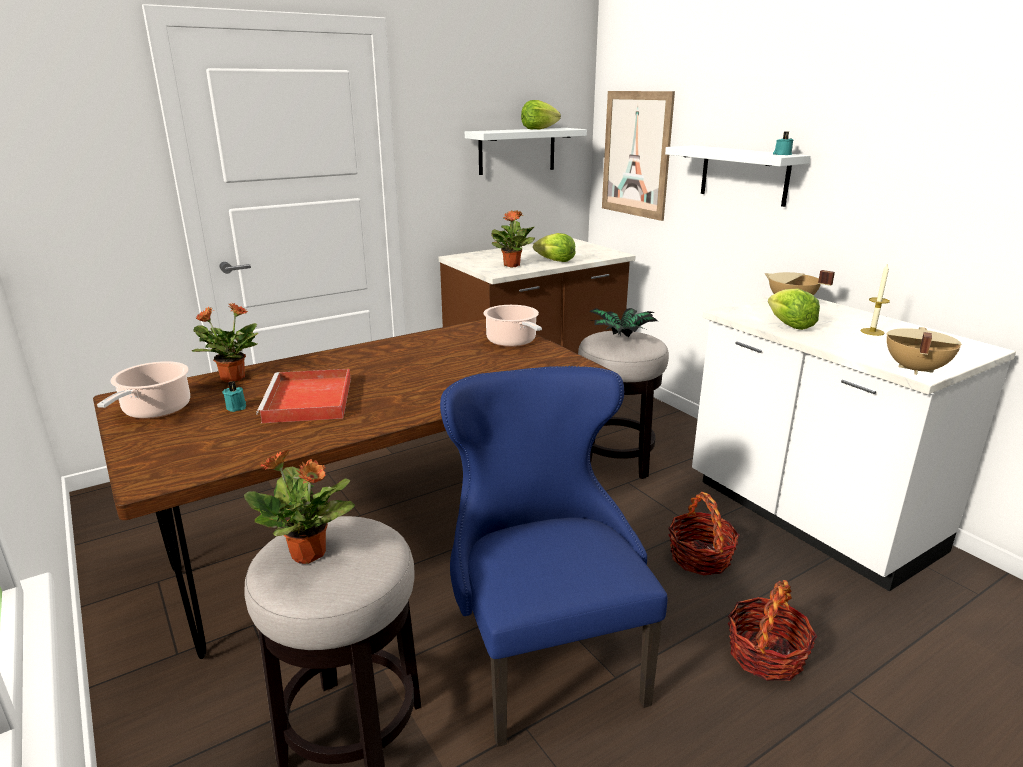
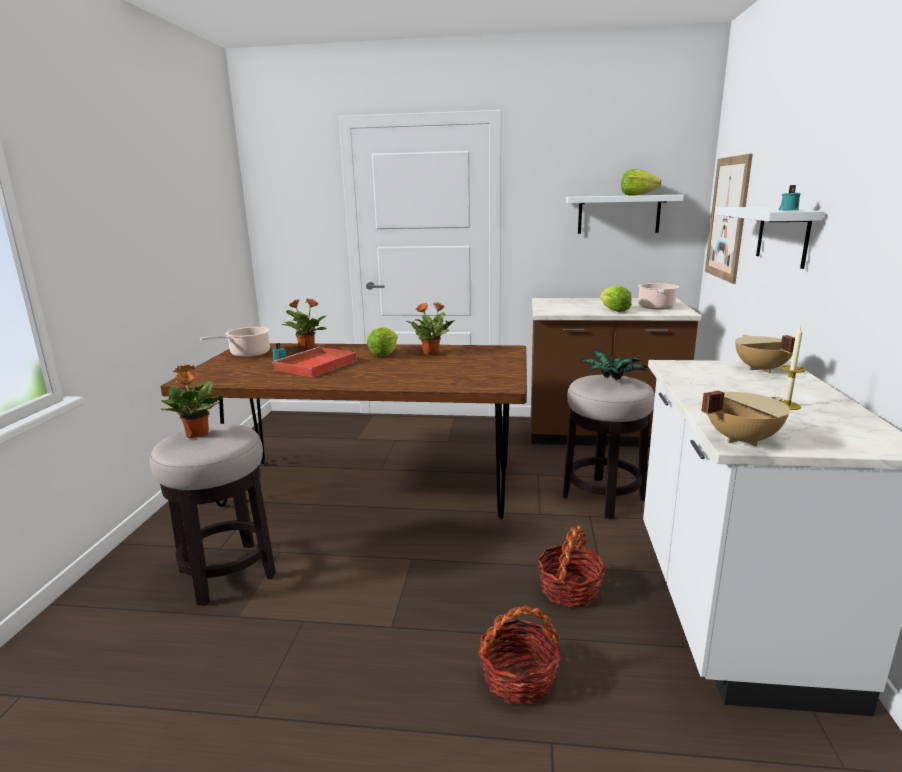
camera: 40 degrees right, 5 degrees down
blue chair [440,366,667,747] -> none
cooking pot [483,305,542,347] -> cooking pot moved to [638,283,679,309]
potted plant [491,210,535,267] -> potted plant moved to [406,302,455,356]
lettuce [768,289,820,330] -> lettuce moved to [367,327,397,356]

